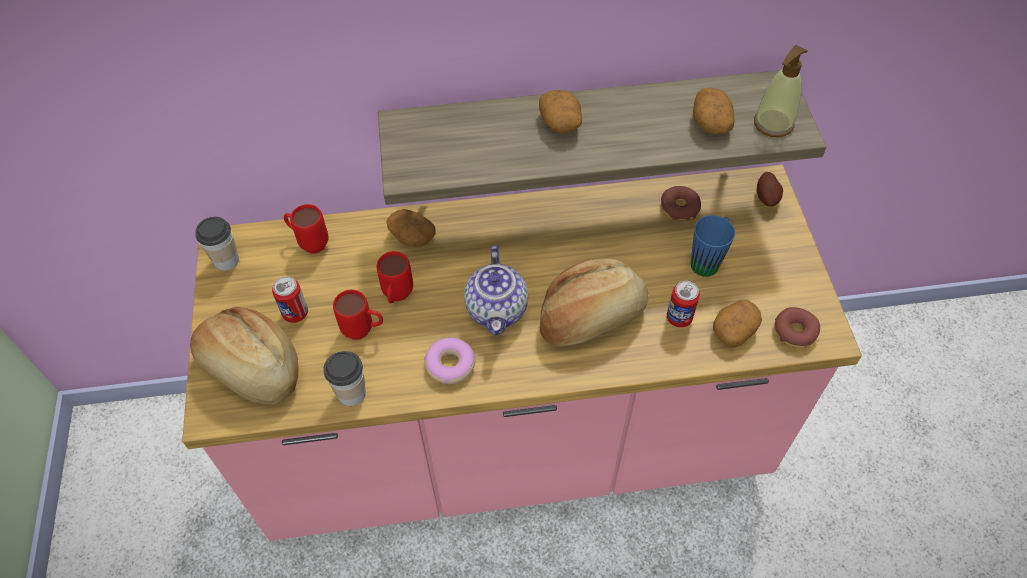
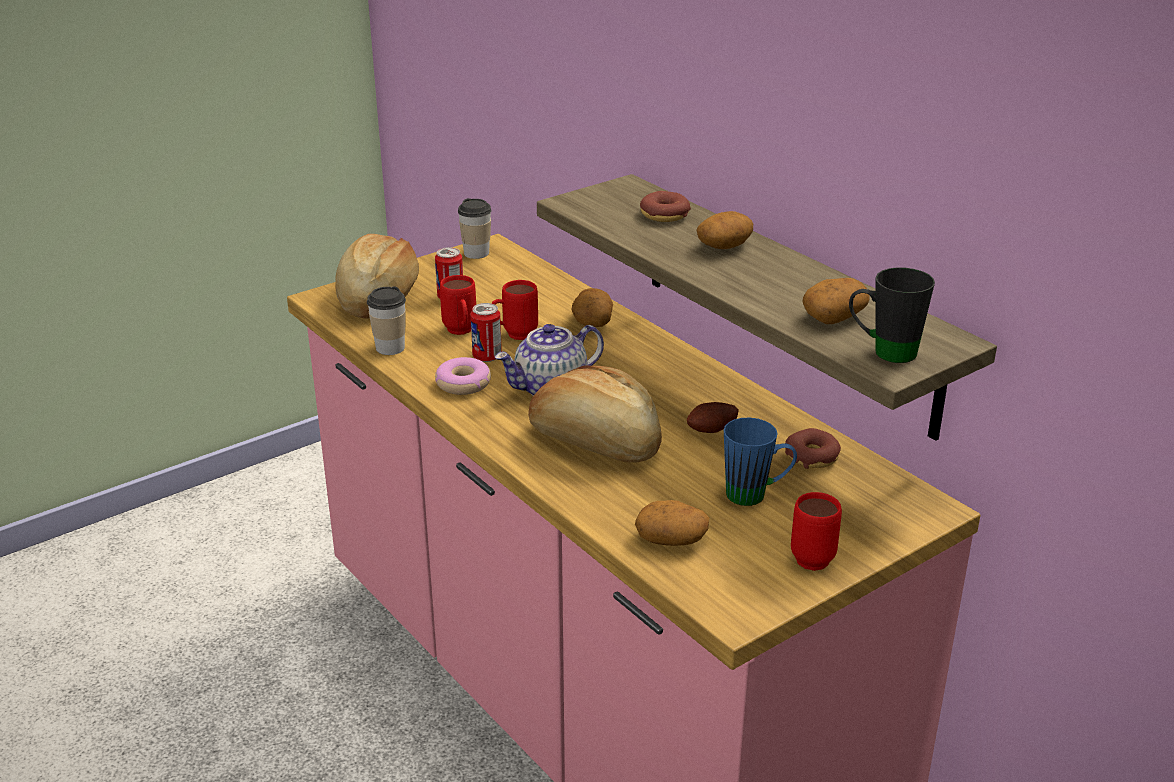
camera: 60 degrees right, 25 degrees down
red mug [284,204,329,254] -> red mug moved to [791,492,842,571]
can [667,281,700,328] -> can moved to [471,303,502,362]
soap dispenser [754,45,808,137] -> black mug [849,267,935,363]
potato [757,172,783,207] -> potato moved to [687,402,739,433]
donut [774,307,820,347] -> donut moved to [640,191,691,222]

